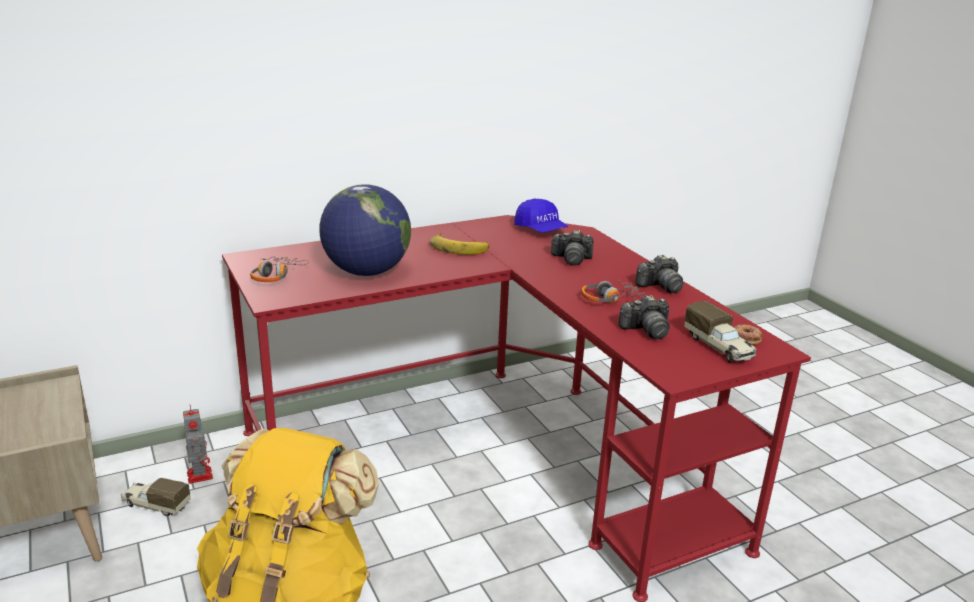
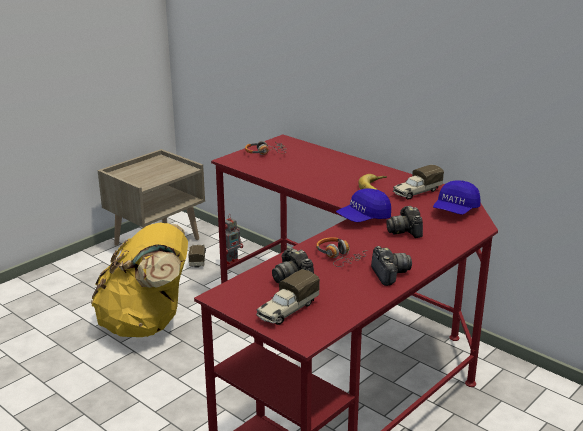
camera: 70 degrees right, 0 degrees up
globe [319,184,411,276] -> none
camera [635,255,684,293] -> camera turned 150 degrees counterclockwise [371,246,412,286]
donut [734,325,762,345] -> none
none -> blue cap [336,189,391,222]
none -> toy truck [393,165,444,200]

